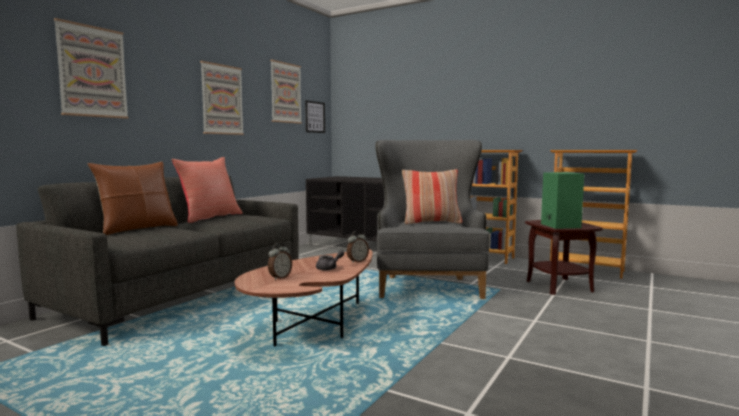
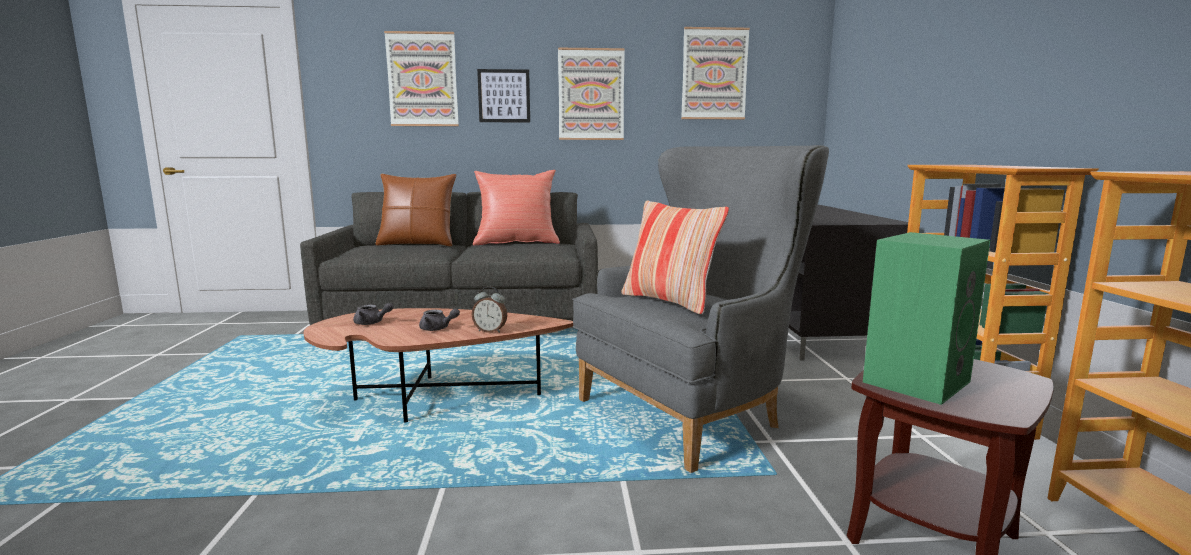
camera: 55 degrees right, 5 degrees up
alarm clock [268,243,292,280] -> grey teapot [353,302,394,325]
picture [305,100,325,133] -> picture moved to [477,69,530,122]

